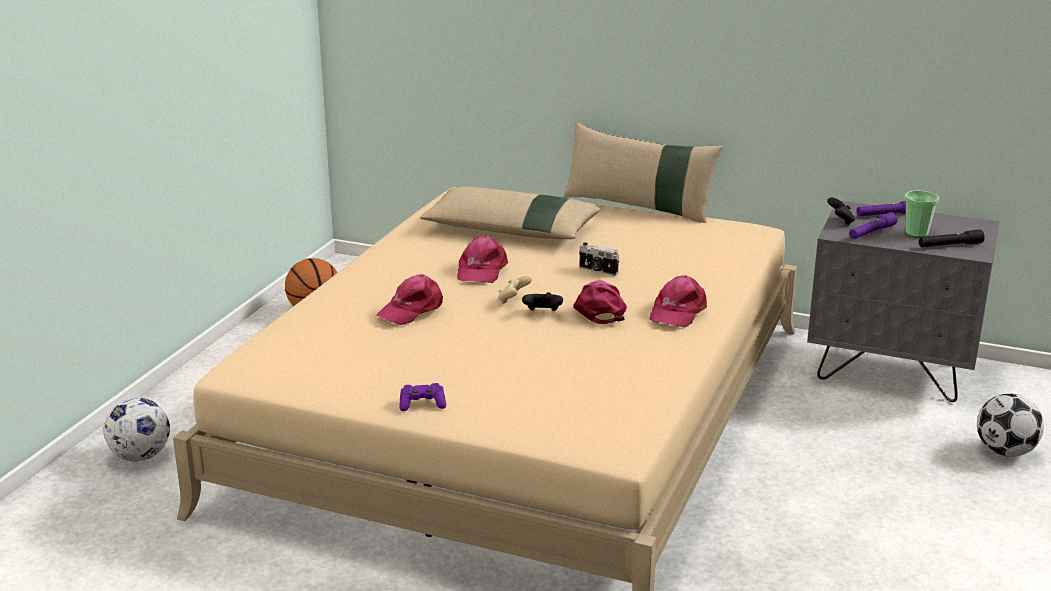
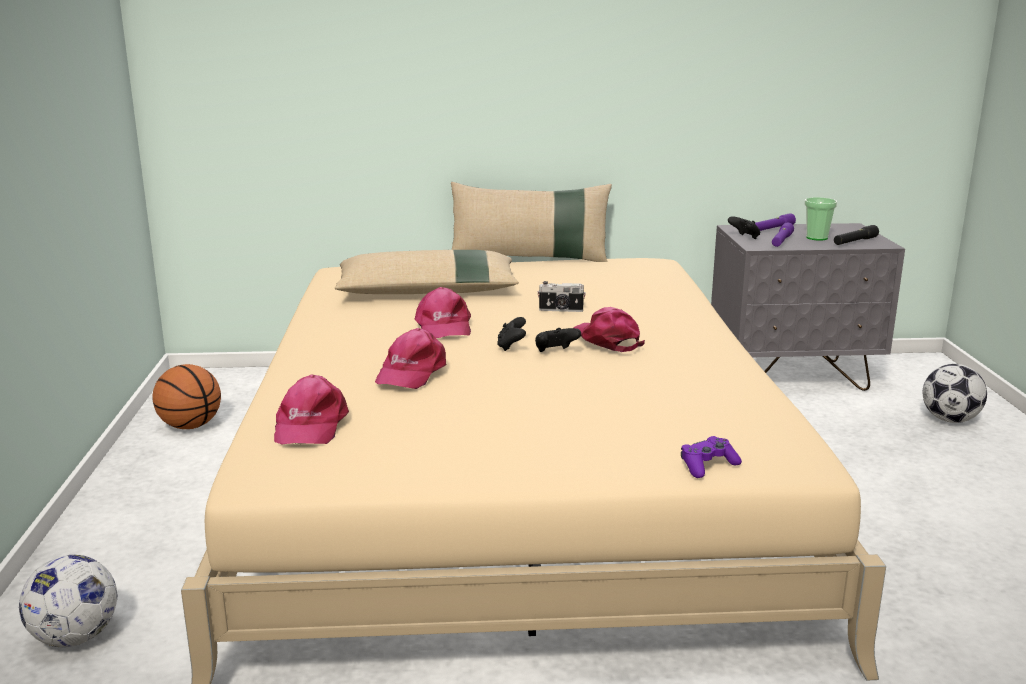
camera: 25 degrees left, 5 degrees down
purple game controller [399,383,446,411] -> purple game controller moved to [681,436,742,478]
beige game controller [498,276,532,304] -> black game controller [497,317,526,351]
pink cap [650,275,707,328] -> pink cap moved to [274,374,349,444]

